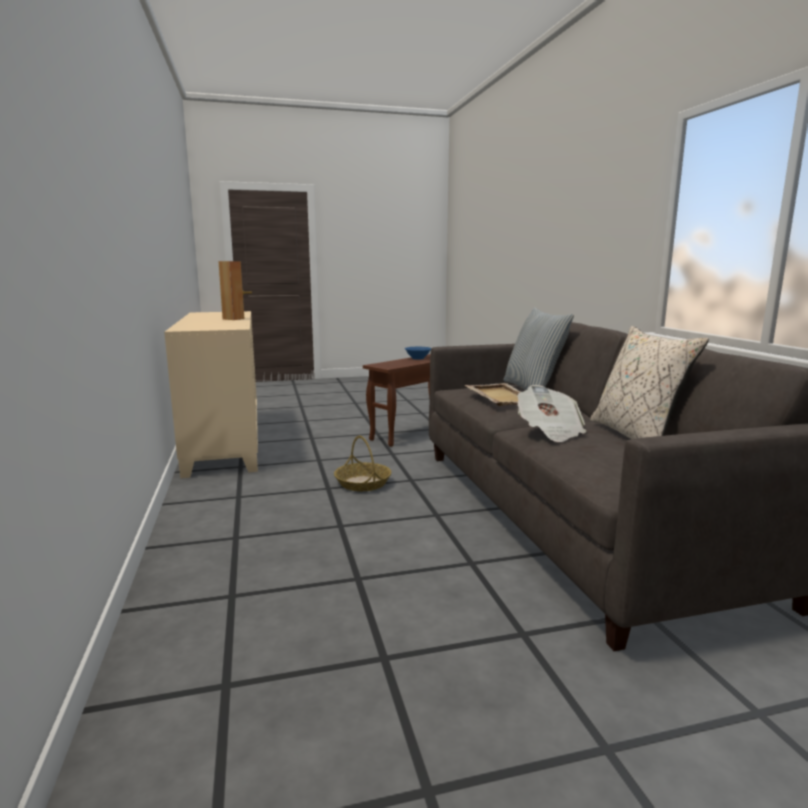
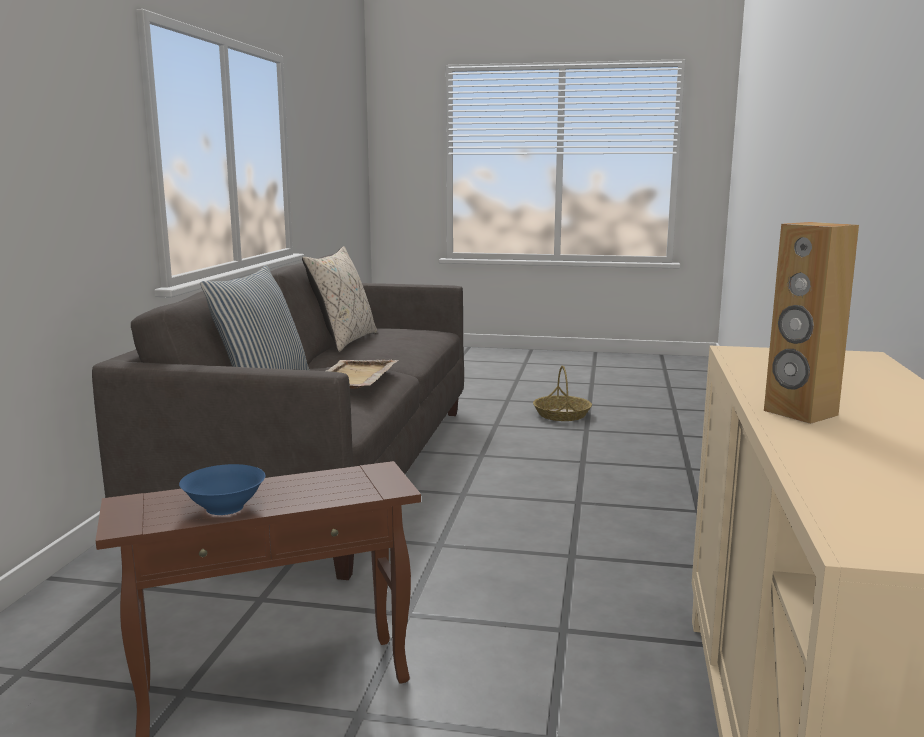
camera: 155 degrees left, 0 degrees up
basket [334,436,391,491] -> basket moved to [533,366,592,421]
newspaper [517,385,586,442] -> none

